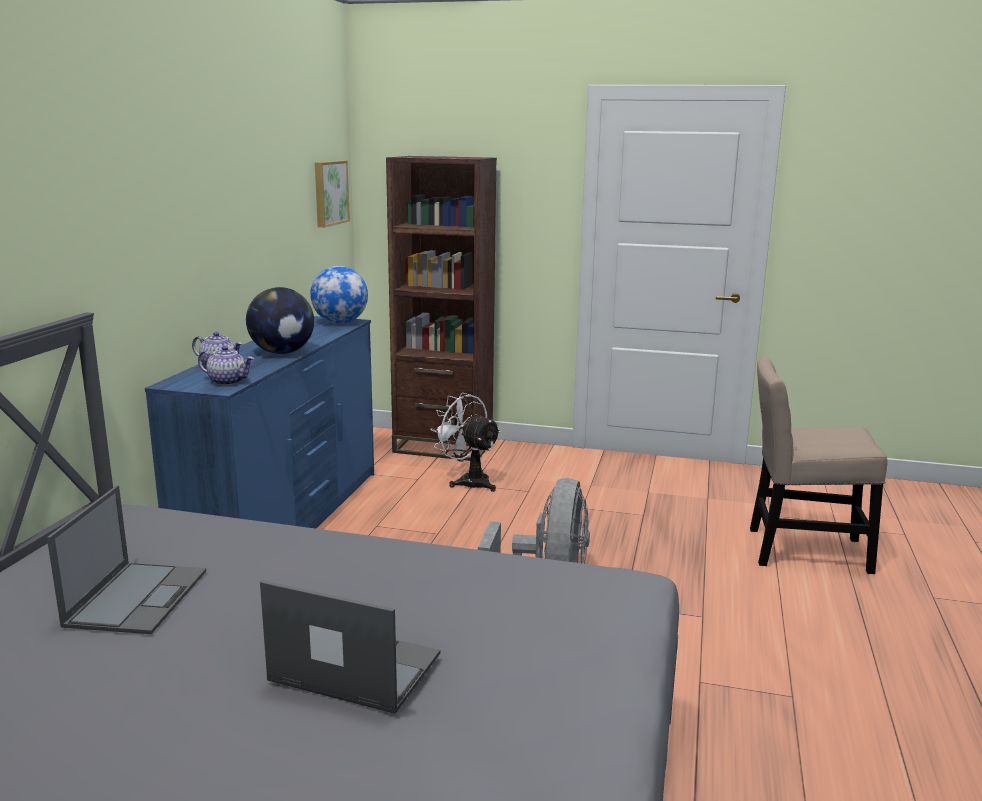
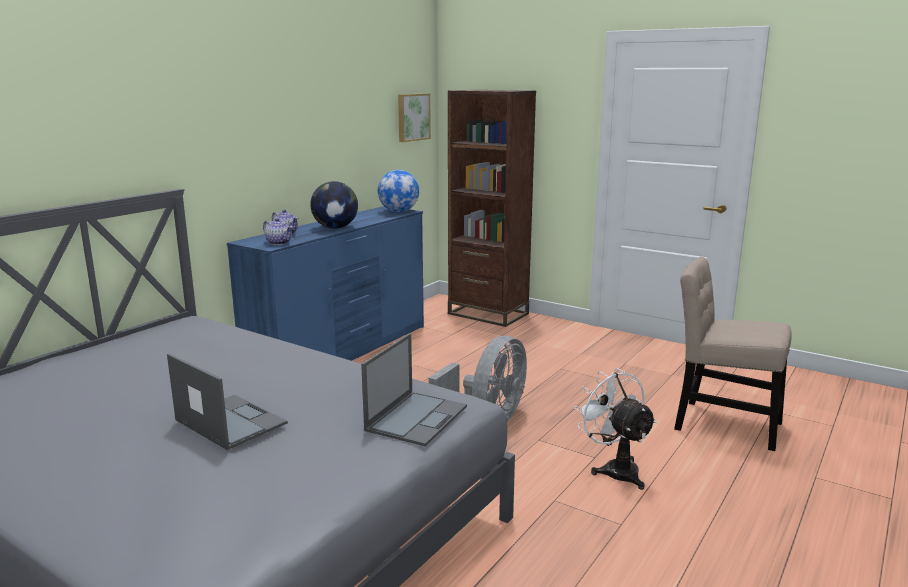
camera: 20 degrees right, 0 degrees up
laptop [47,486,206,634] -> laptop moved to [361,333,467,446]
white fan [430,393,501,492] -> white fan moved to [574,368,657,490]

